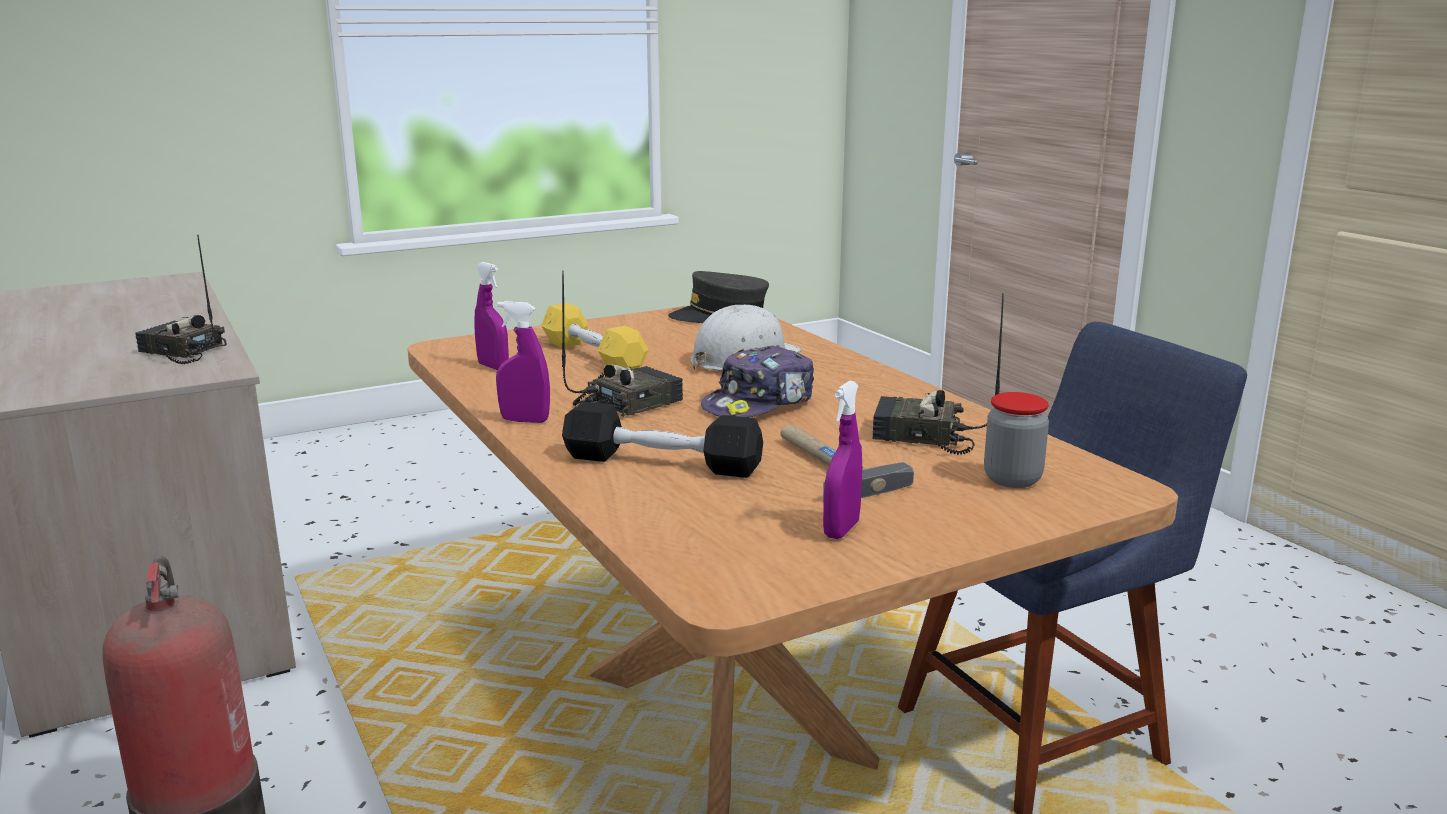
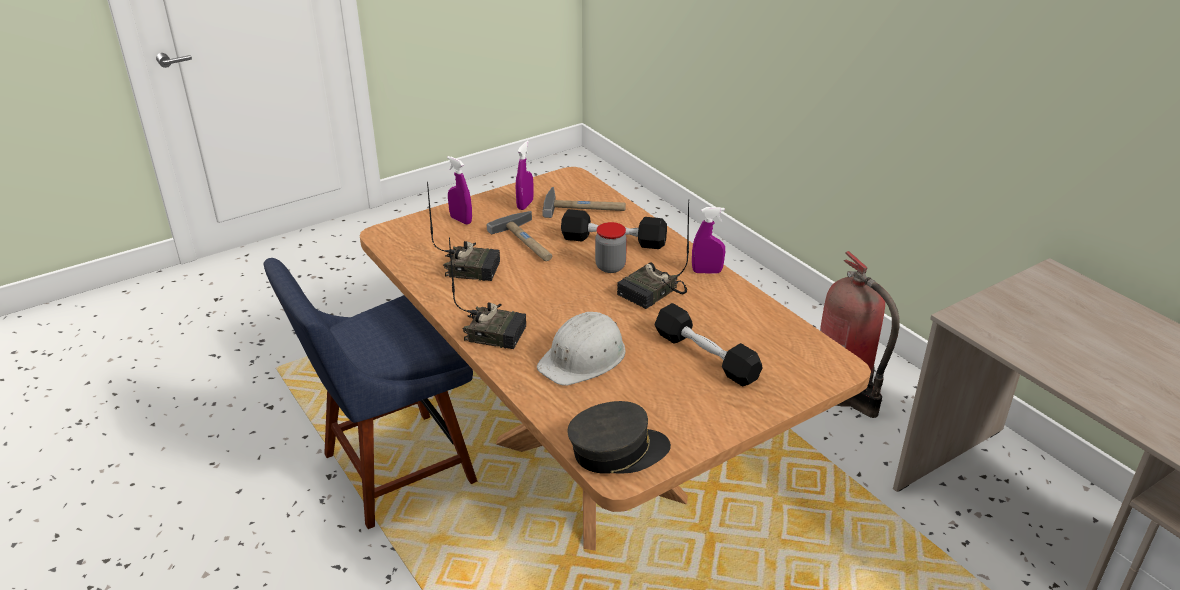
camera: 175 degrees right, 15 degrees up
radio [135,235,227,364] -> radio moved to [449,237,526,349]
purple spray bottle [474,262,509,370] -> purple spray bottle moved to [447,156,472,225]
yellow dumbbell [541,303,648,369] -> black dumbbell [654,303,763,386]
cap [701,345,814,417] -> none
jar [984,392,1049,488] -> jar moved to [595,222,627,273]
none -> hammer [542,187,626,218]

